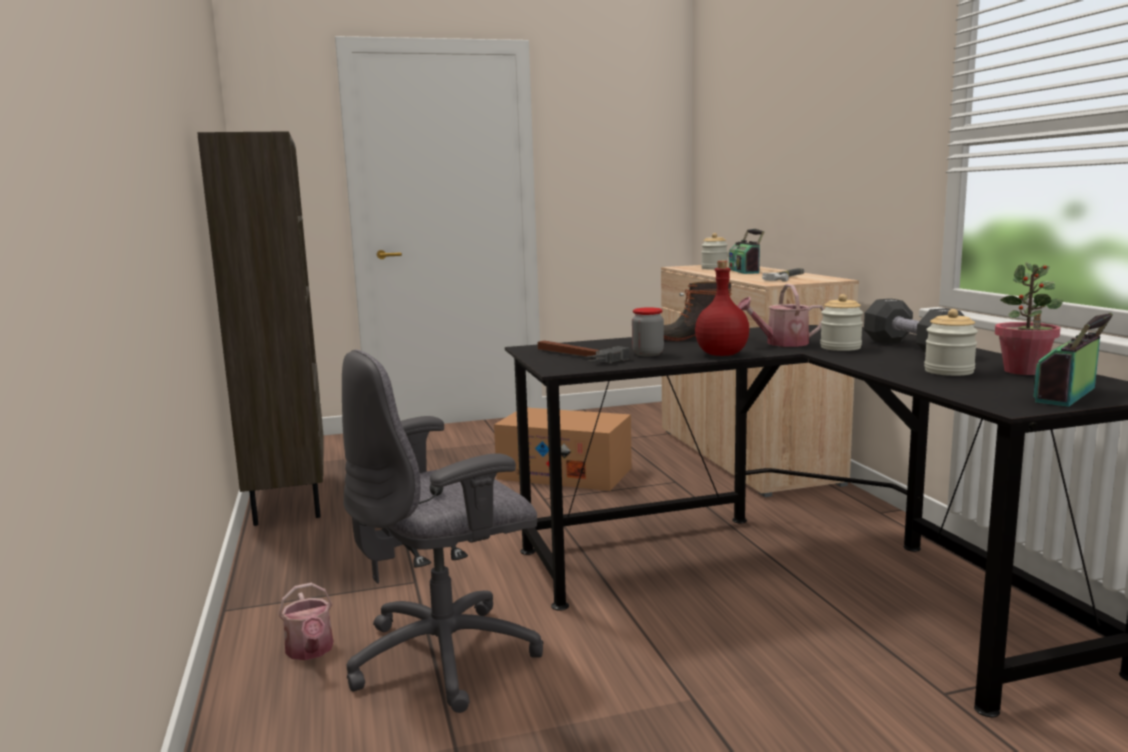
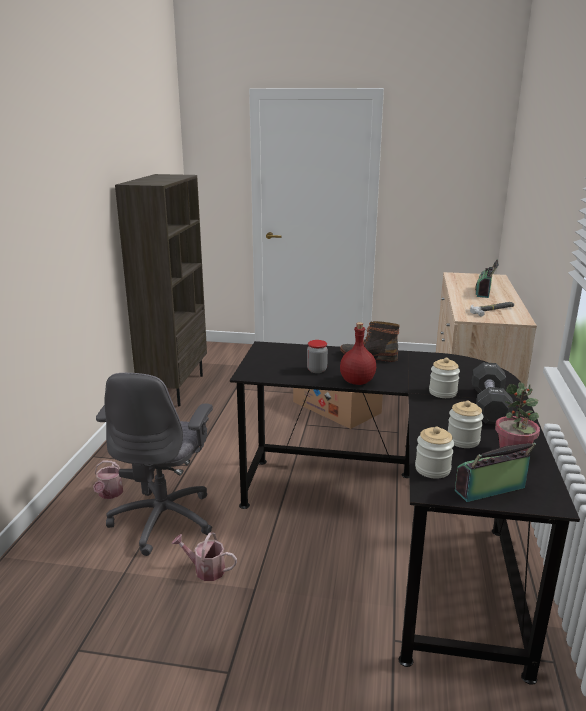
camera: 25 degrees right, 10 degrees up
grey office chair [342,350,543,713] -> grey office chair turned 75 degrees counterclockwise [96,373,213,556]
hammer [538,340,629,364] -> none
jar [701,233,728,270] -> jar moved to [415,427,454,479]
watering can [737,284,824,347] -> watering can moved to [172,532,237,581]

